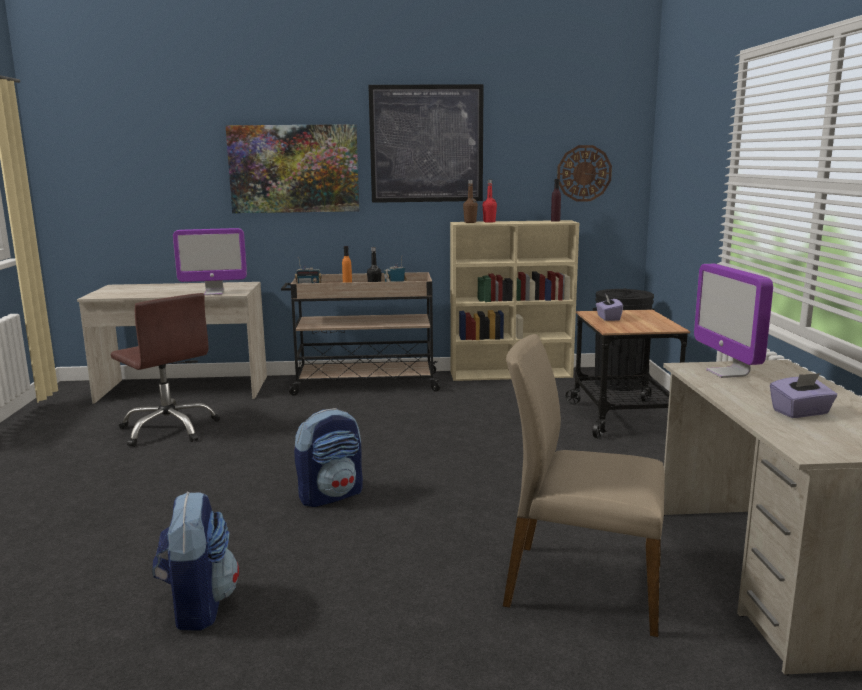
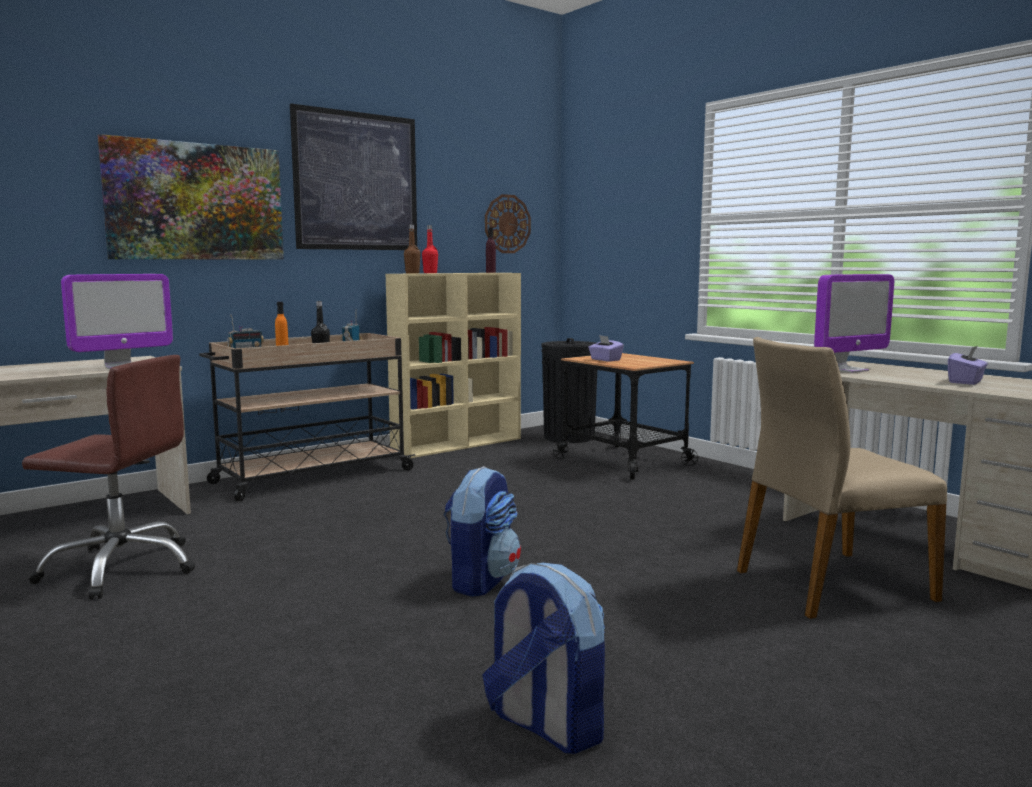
camera: 35 degrees left, 5 degrees down
monitor [694,264,773,378] -> monitor turned 75 degrees counterclockwise [814,274,894,373]

